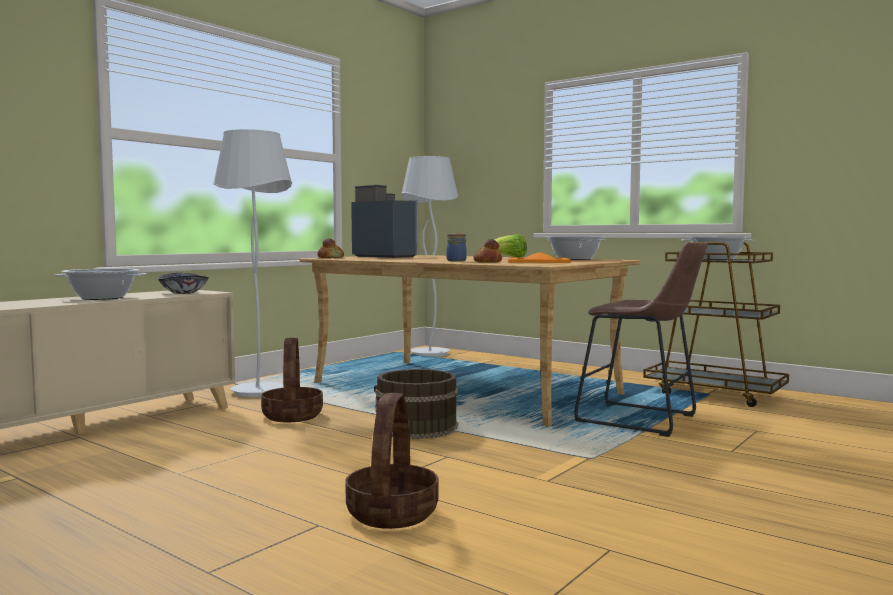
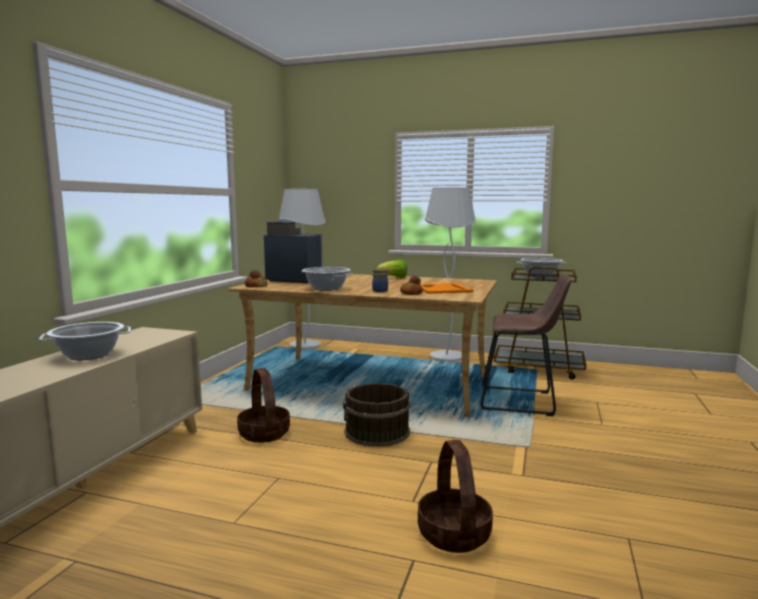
camera: 20 degrees left, 5 degrees up
bowl [158,273,209,294] -> none
white floor lamp [213,129,292,397] -> white floor lamp moved to [424,187,476,362]
cooking pot [546,236,606,260] -> cooking pot moved to [301,267,352,291]

